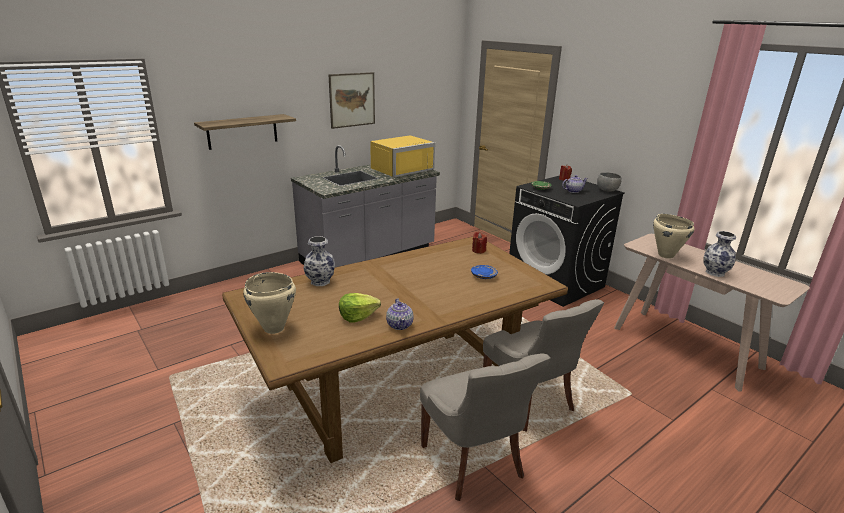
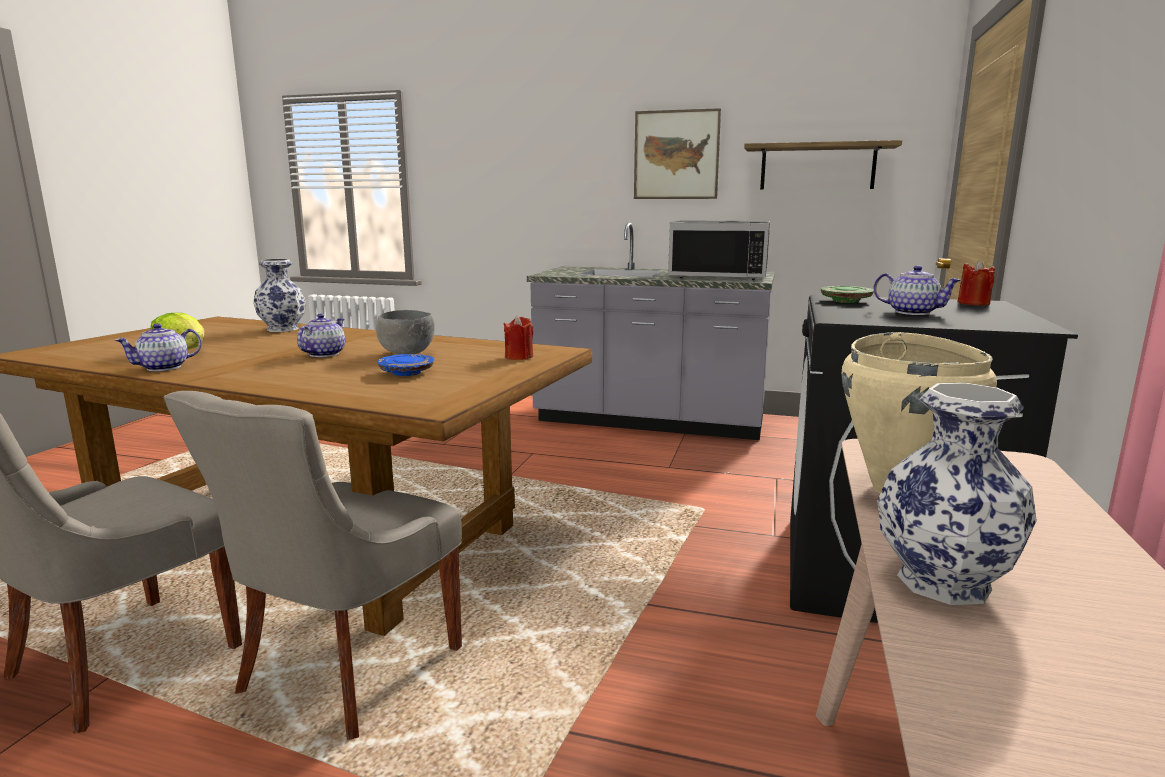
camera: 55 degrees right, 10 degrees down
shelf [194,114,296,150] -> shelf moved to [744,140,902,190]
beige cooking pot [243,272,296,334] -> none
yellow microwave [370,135,435,178] -> black microwave [668,221,770,280]
grey bowl [597,173,622,192] -> grey bowl moved to [376,310,435,354]
none -> teapot [297,314,345,357]

